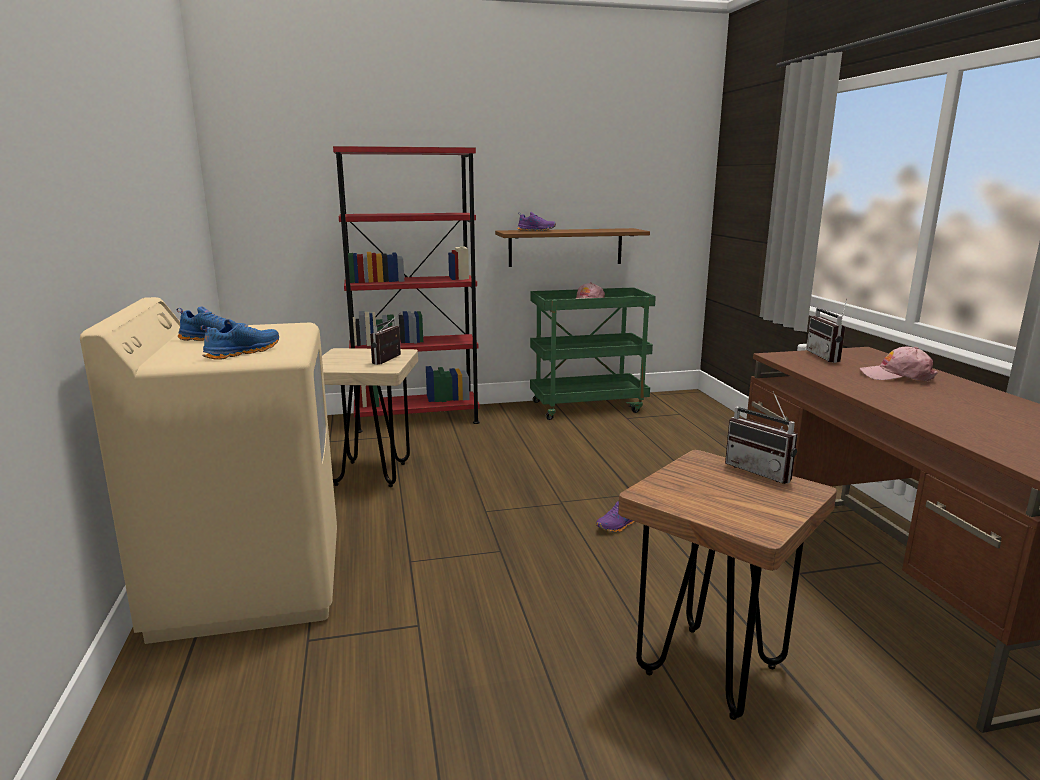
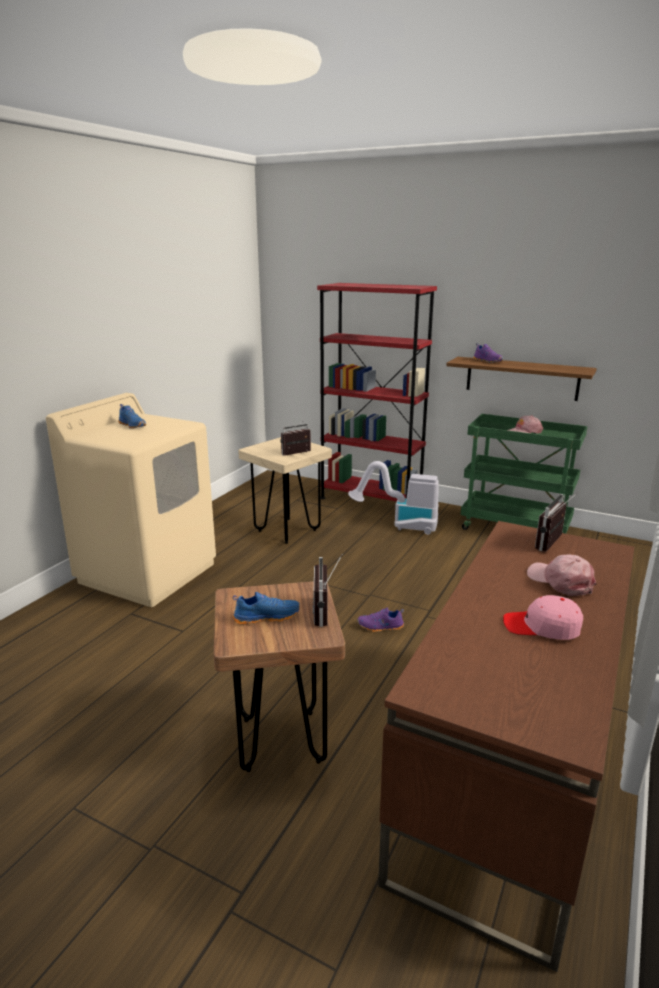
camera: 40 degrees right, 5 degrees up
blue shoe [200,319,279,360] -> blue shoe moved to [233,592,300,625]
none -> vacuum cleaner [348,461,439,535]
none -> pink cap [503,595,583,640]

